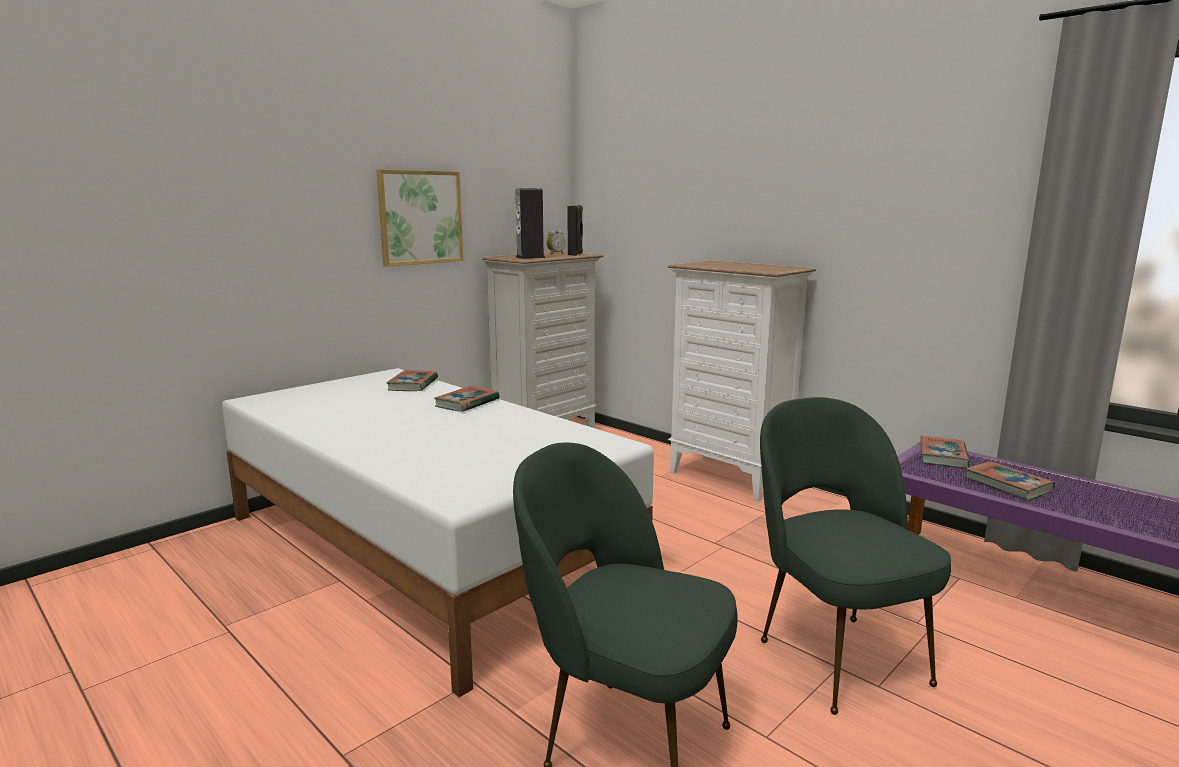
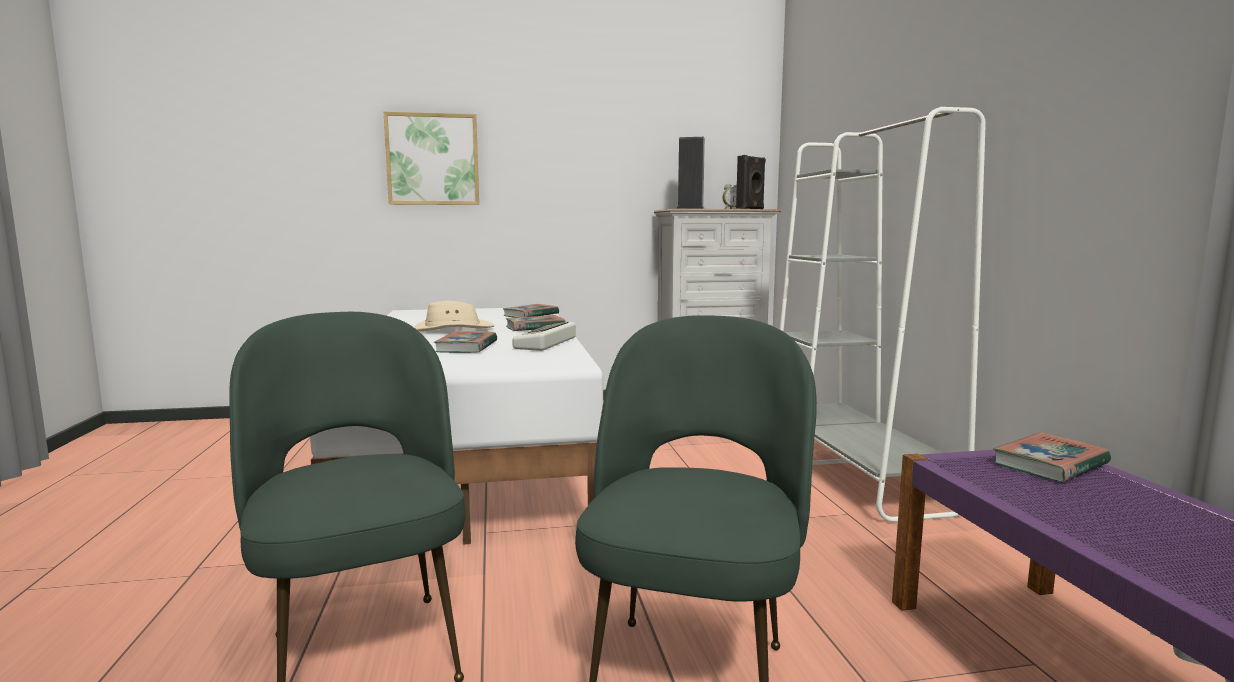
camera: 35 degrees right, 5 degrees down
picture [376,169,463,267] -> picture moved to [384,112,479,205]
white dresser [668,260,816,501] -> grey clothes rack [780,107,986,522]
book [965,462,1055,500] -> book moved to [434,331,497,353]
none -> beige hat [414,301,495,331]
none -> keyboard [513,322,576,351]

